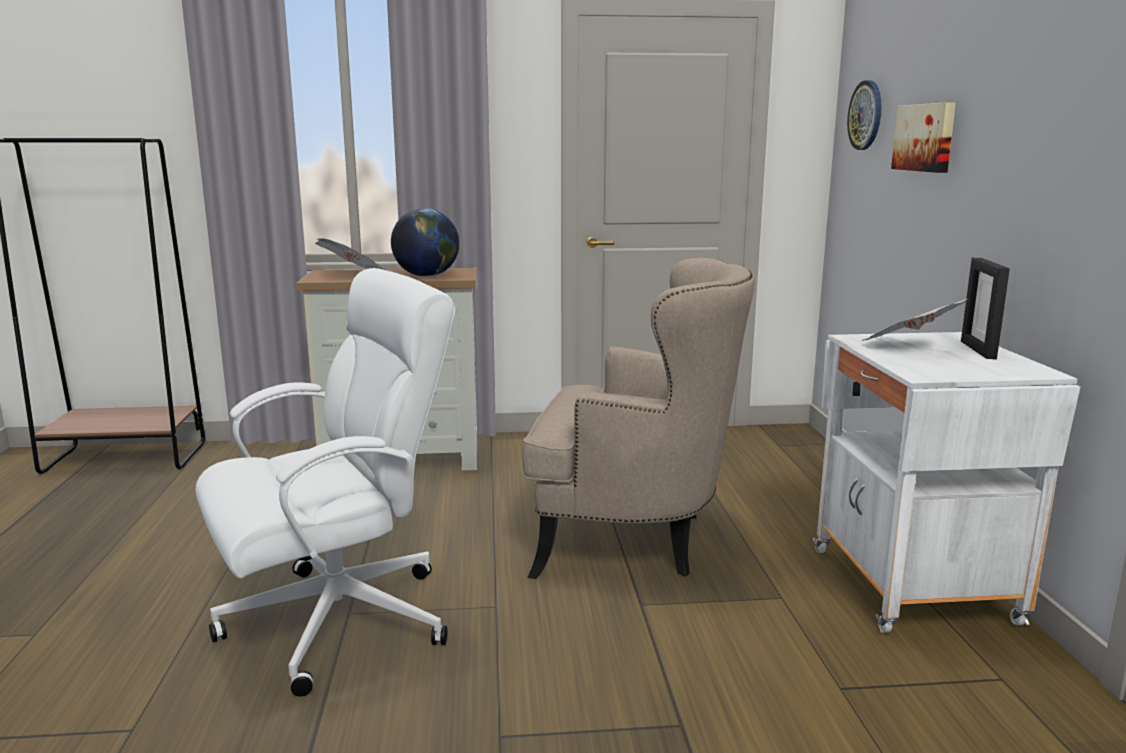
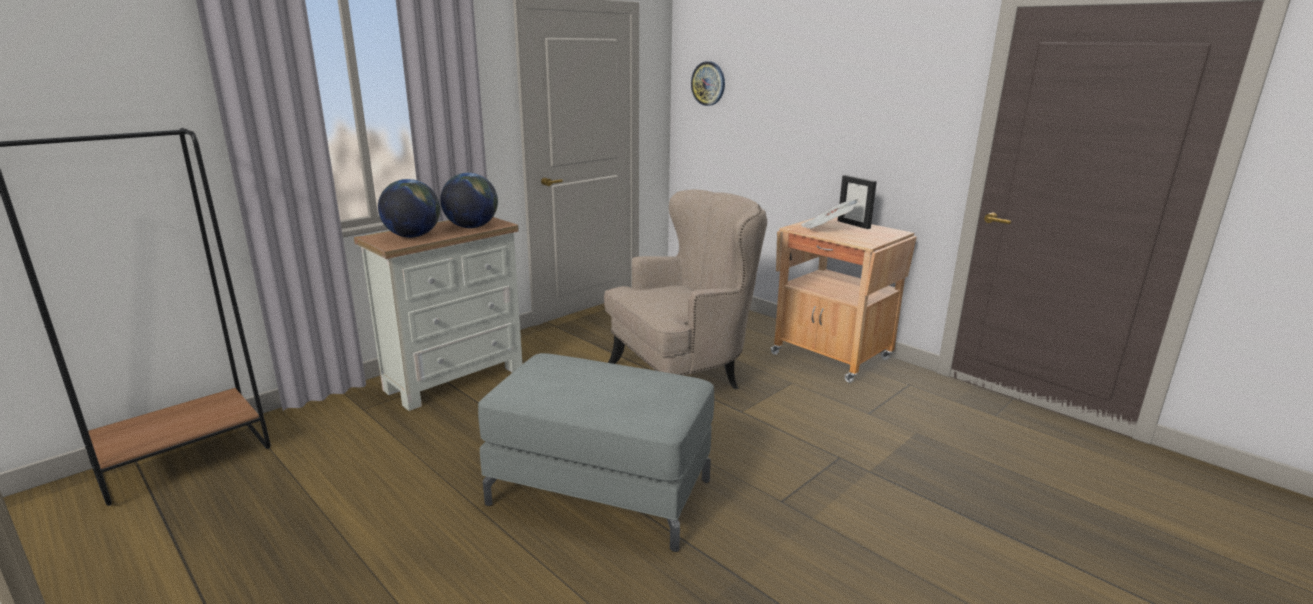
camera: 40 degrees left, 5 degrees up
white office chair [196,268,455,697] -> grey ottoman [478,353,714,552]
newspaper [315,238,388,271] -> globe [378,179,440,238]
white cart [813,332,1080,633] -> brown cart [771,217,917,382]
picture [891,102,956,173] -> none

